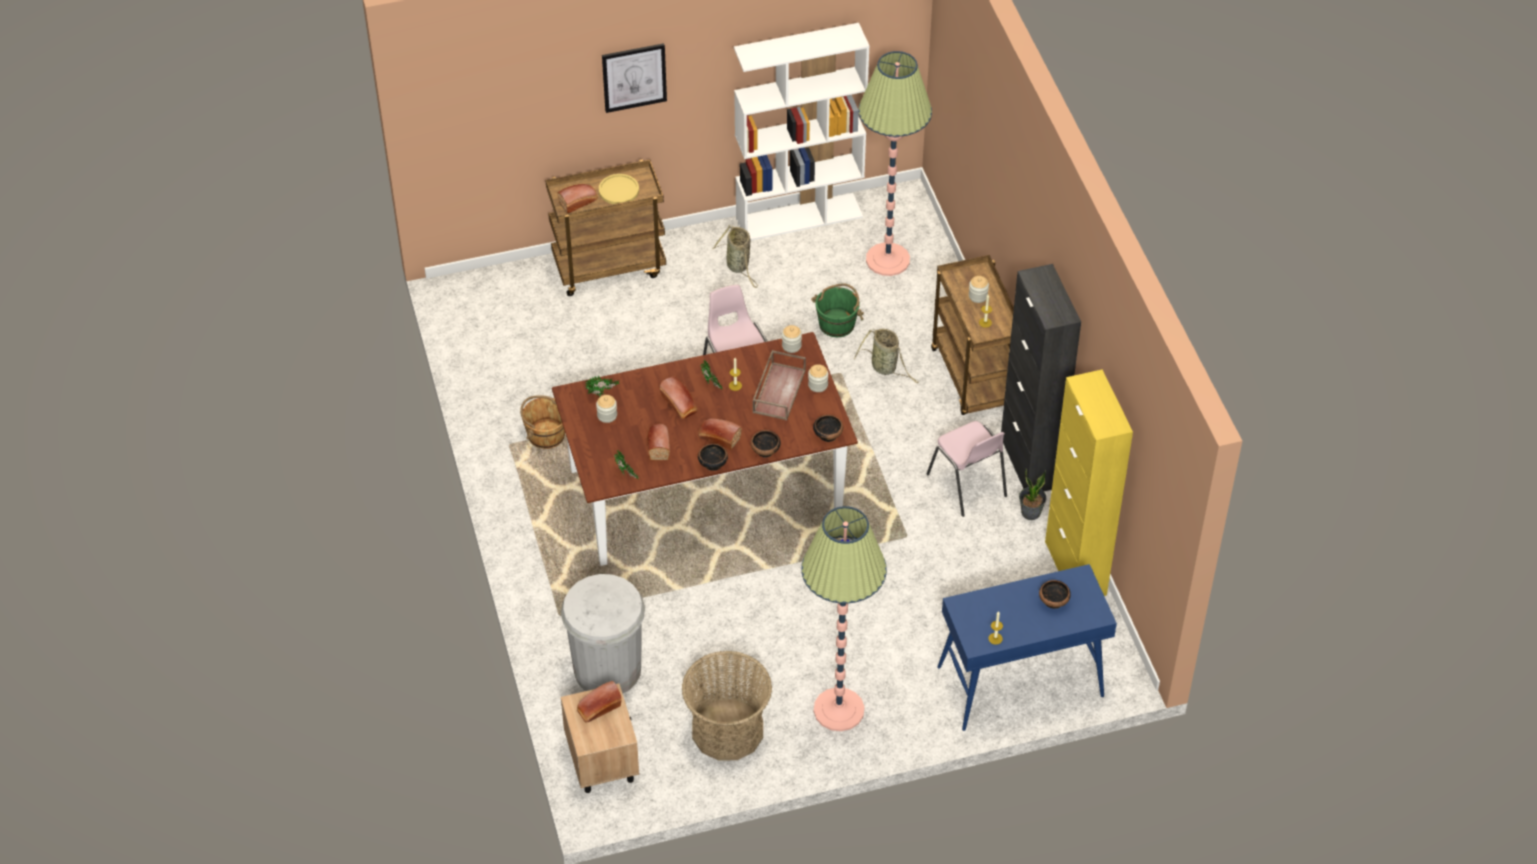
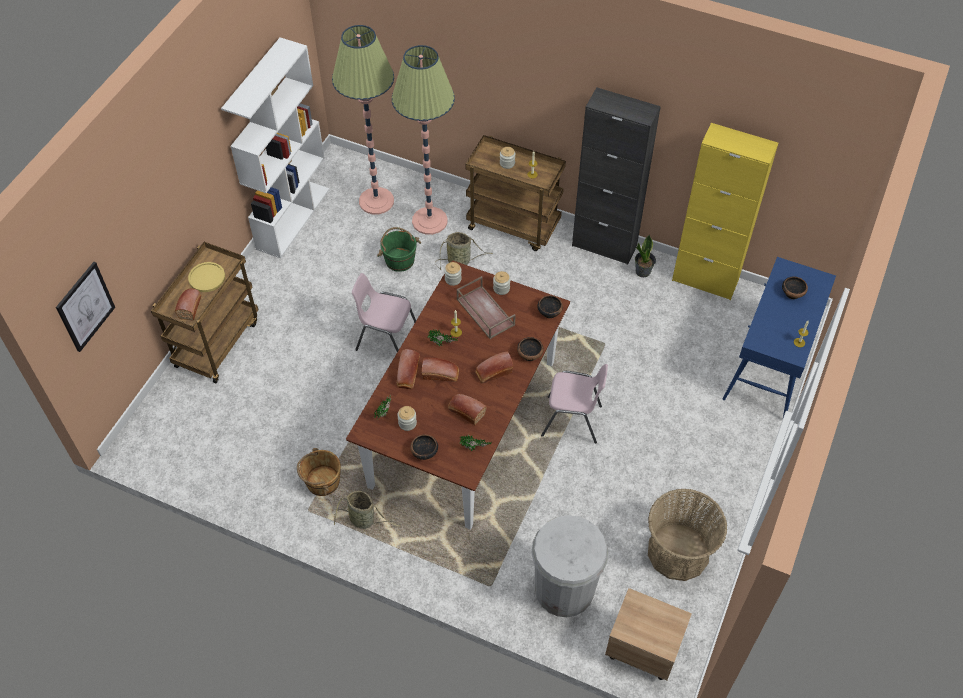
camera: 50 degrees left, 5 degrees up
bread [577,681,622,722] -> bread moved to [397,349,420,389]
picture [602,43,667,113] -> picture moved to [56,262,115,352]
bowl [698,444,728,471] -> bowl moved to [410,434,438,460]
basket [713,225,758,288] -> basket moved to [334,491,400,529]
floor lamp [801,506,887,731] -> floor lamp moved to [392,45,455,235]
pink chair [926,421,1007,517] -> pink chair moved to [541,364,608,443]

